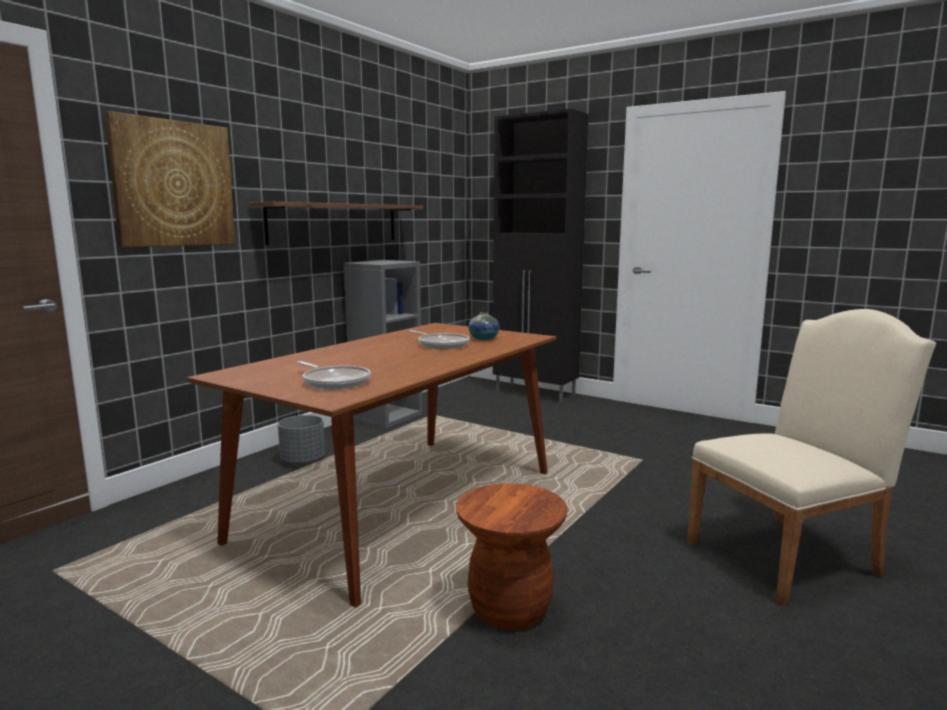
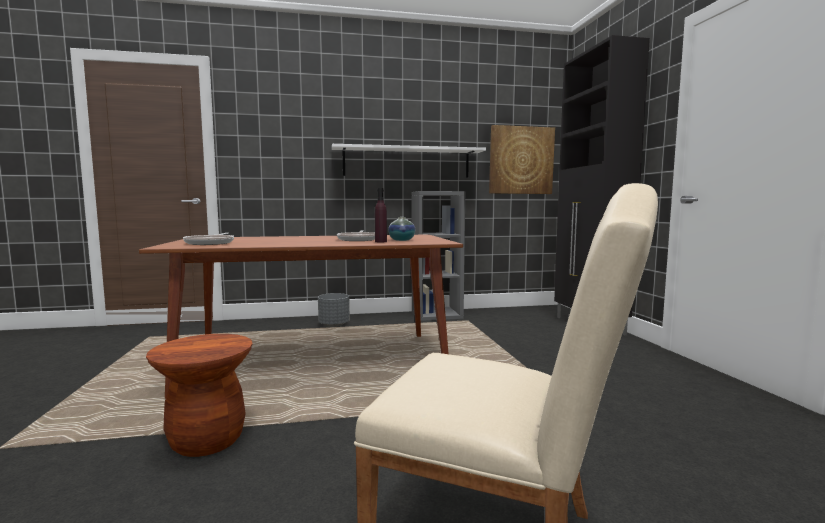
camera: 45 degrees right, 5 degrees down
picture [105,111,236,248] -> picture moved to [489,125,555,194]
brown shelf [249,202,423,245] -> white shelf [332,144,486,177]
none -> purple bottle [375,188,387,242]

